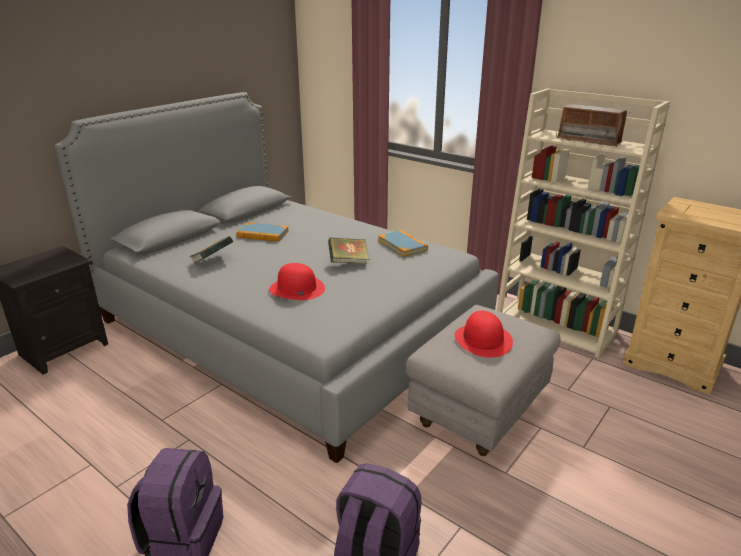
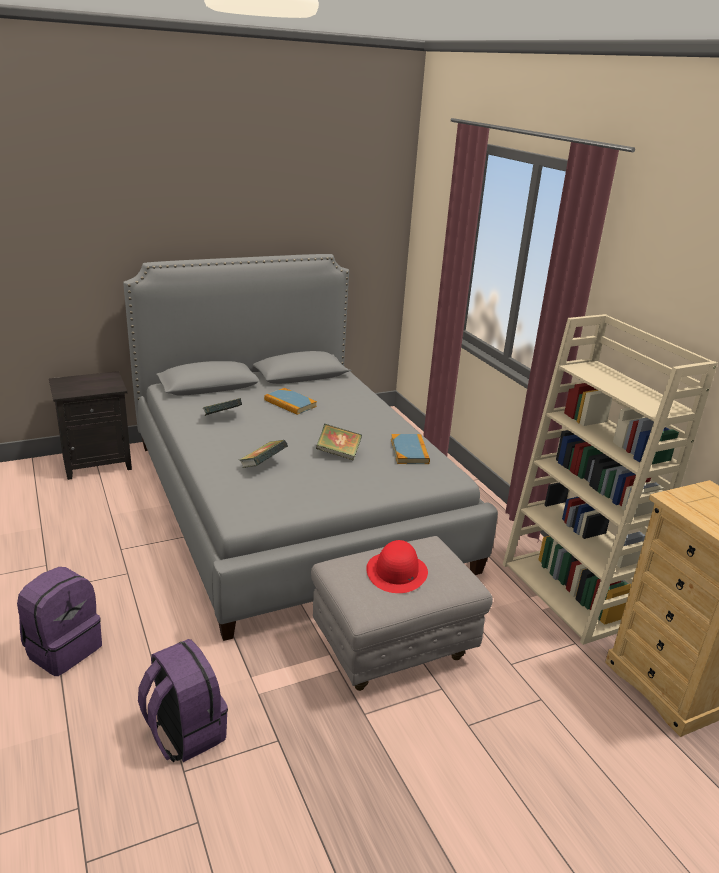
camera: 25 degrees right, 0 degrees up
red hat [269,263,325,300] -> book [239,440,288,468]
radio [556,103,627,147] -> none

